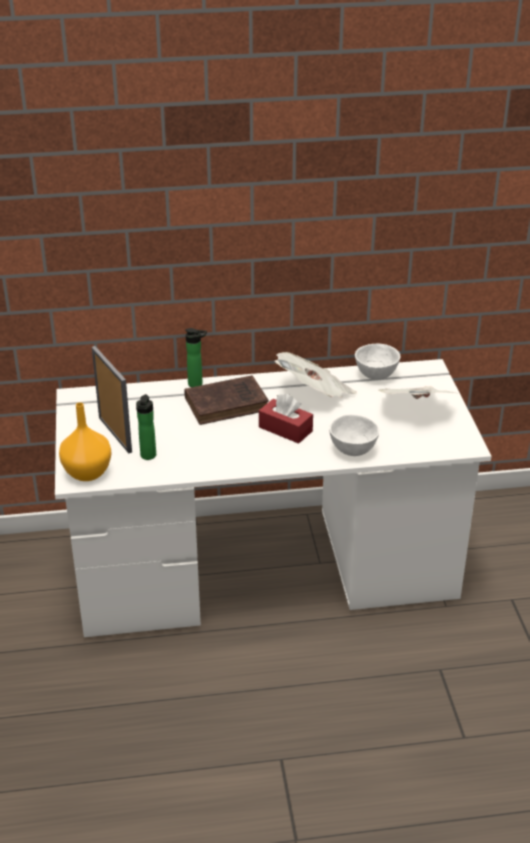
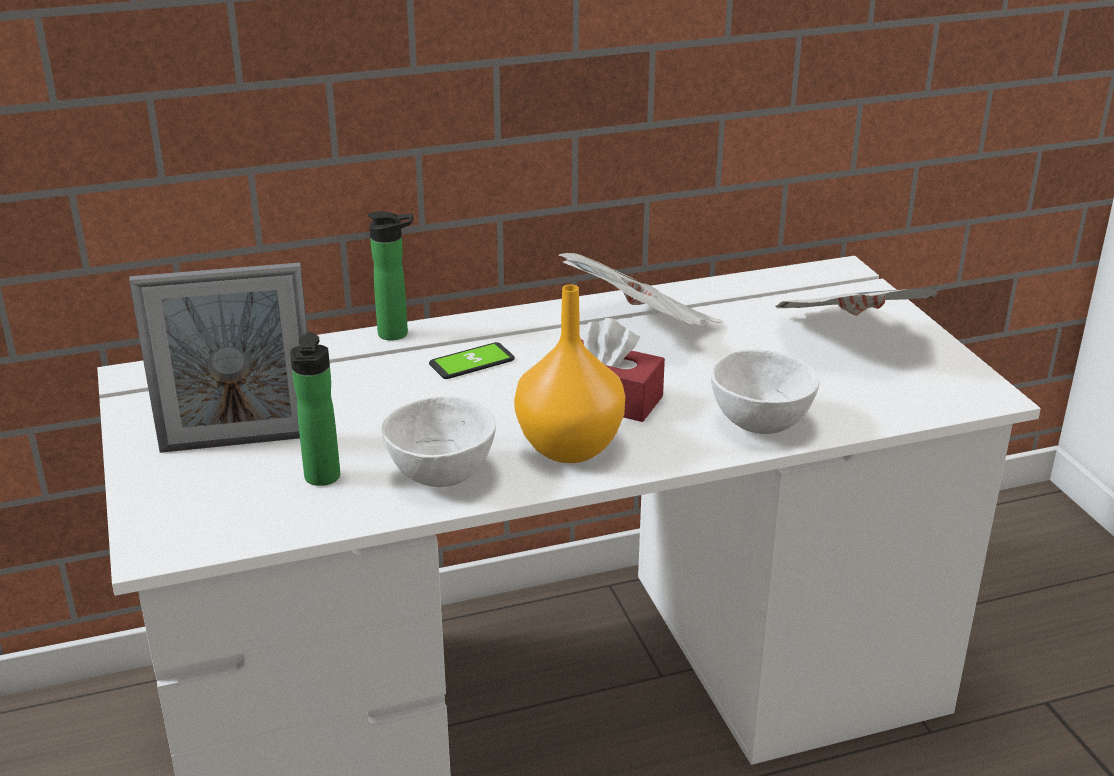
camera: 10 degrees left, 5 degrees down
orange vase [59,402,112,481] -> orange vase moved to [514,285,625,463]
picture frame [92,346,132,453] -> picture frame turned 120 degrees clockwise [129,262,308,453]
brown book [184,375,269,425] -> phone [429,342,515,379]
white bowl [355,343,400,380] -> white bowl moved to [381,396,496,487]

